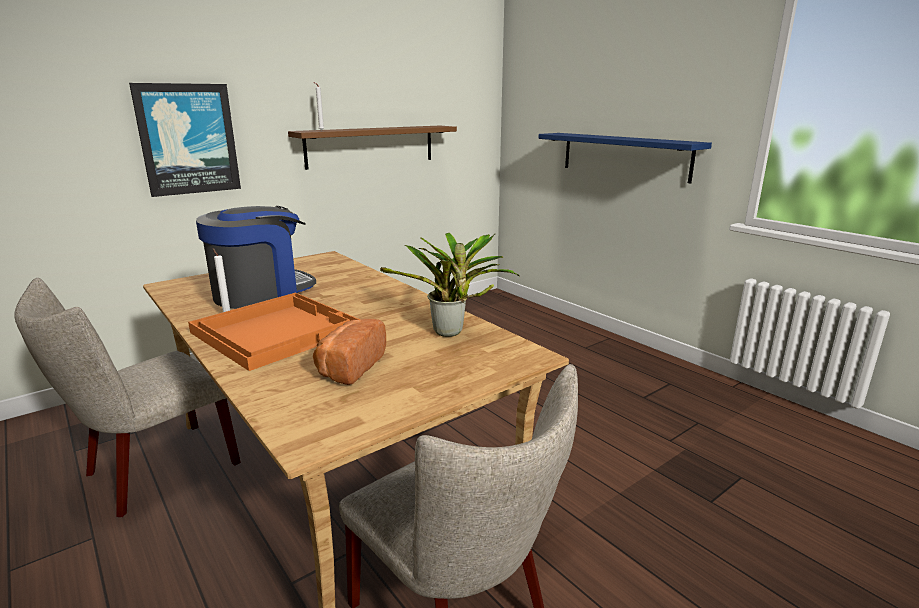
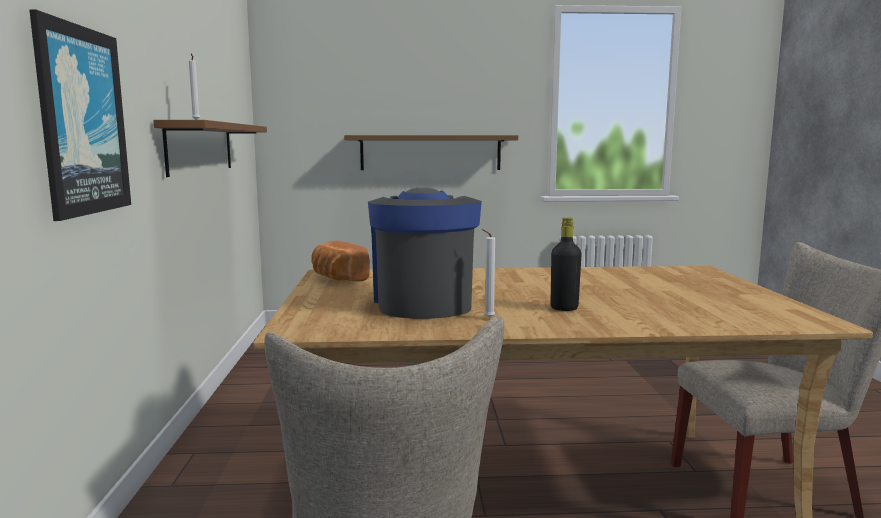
camera: 55 degrees left, 10 degrees down
orange tray [188,292,360,371] -> black bottle [551,217,582,311]
bread [313,319,386,385] -> bread moved to [311,240,370,282]
potted plant [380,233,520,337] -> none
blue shelf [538,133,712,184] -> brown shelf [344,135,518,170]

